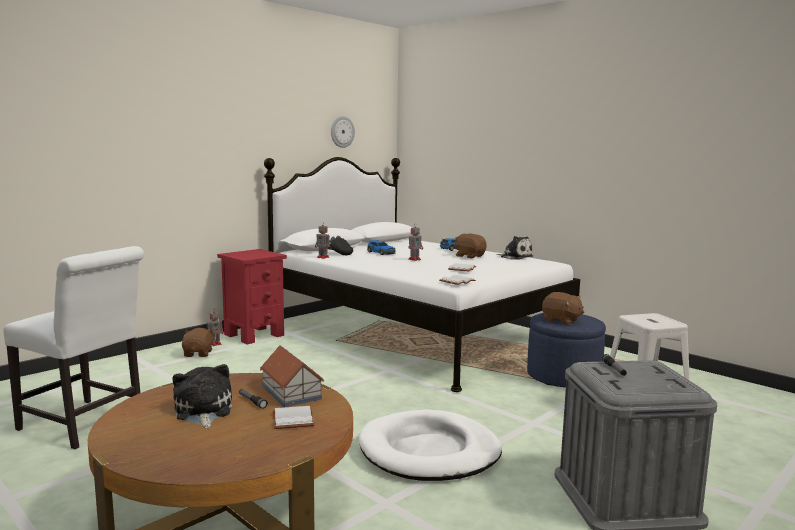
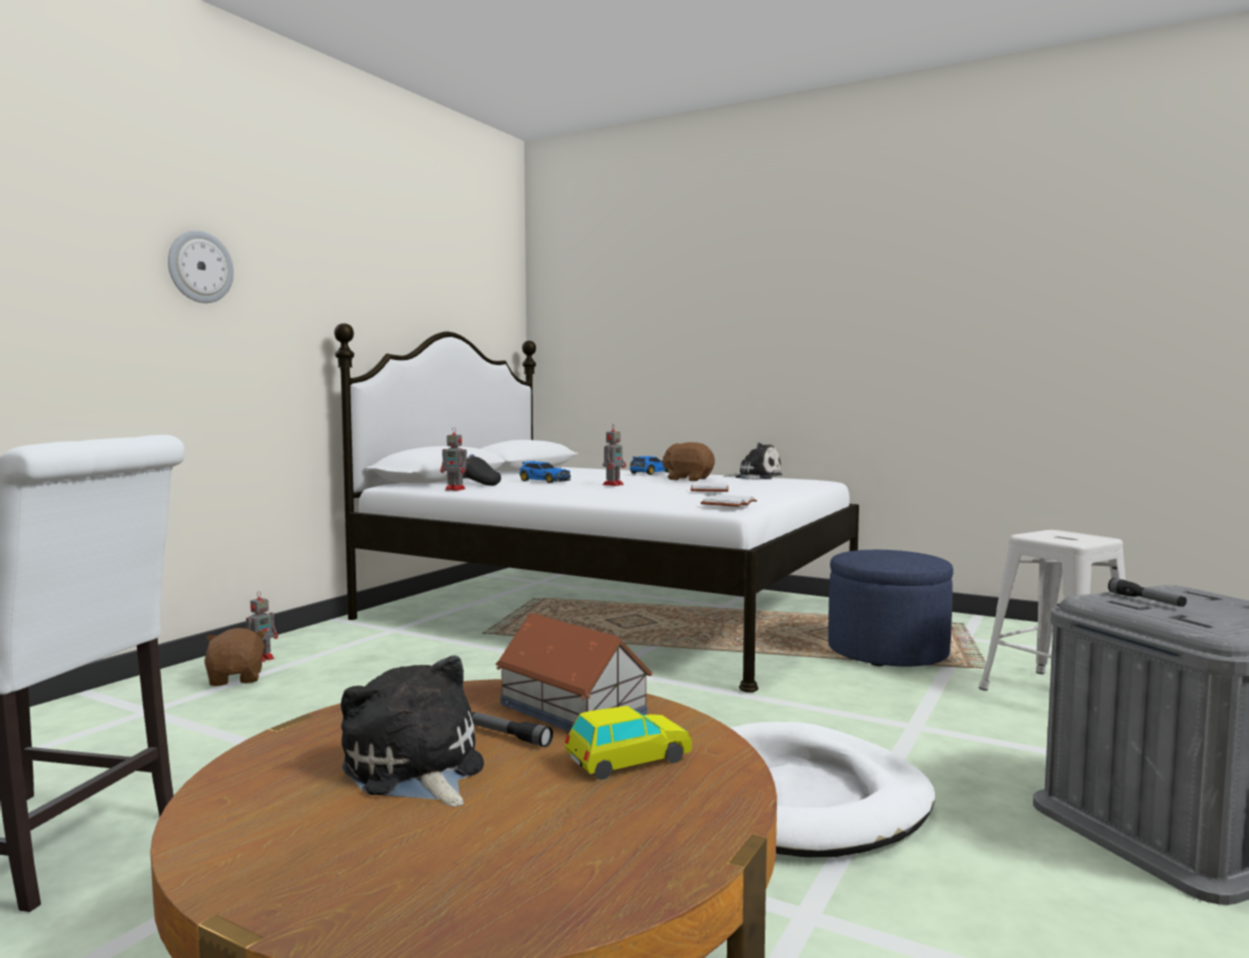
camera: 15 degrees left, 5 degrees down
red nightstand [217,249,287,345] -> none
white book [273,406,314,429] -> toy car [565,706,692,780]
wall clock [331,116,355,148] -> wall clock moved to [168,230,234,303]
brown plush toy [542,292,584,325] -> none

